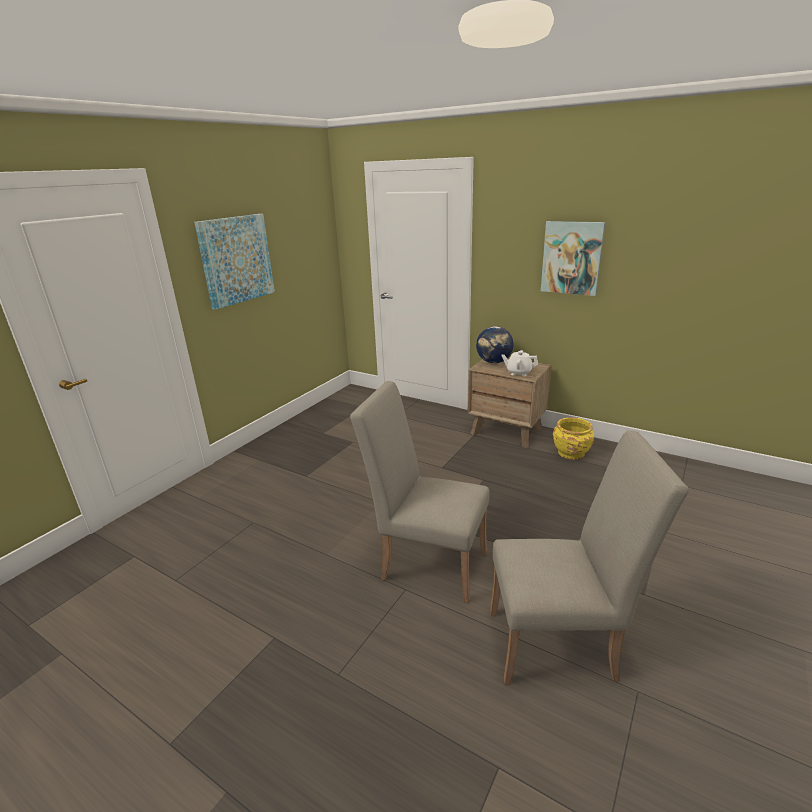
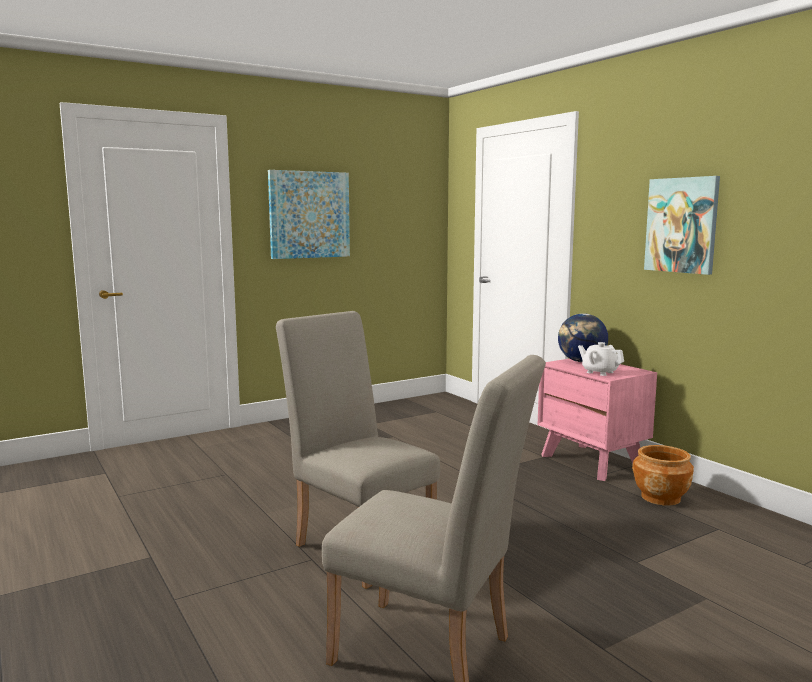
camera: 25 degrees right, 15 degrees down
brown nightstand [468,358,551,448] -> pink nightstand [538,359,657,481]
yellow planter [553,417,594,460] -> brown planter [632,445,694,506]

